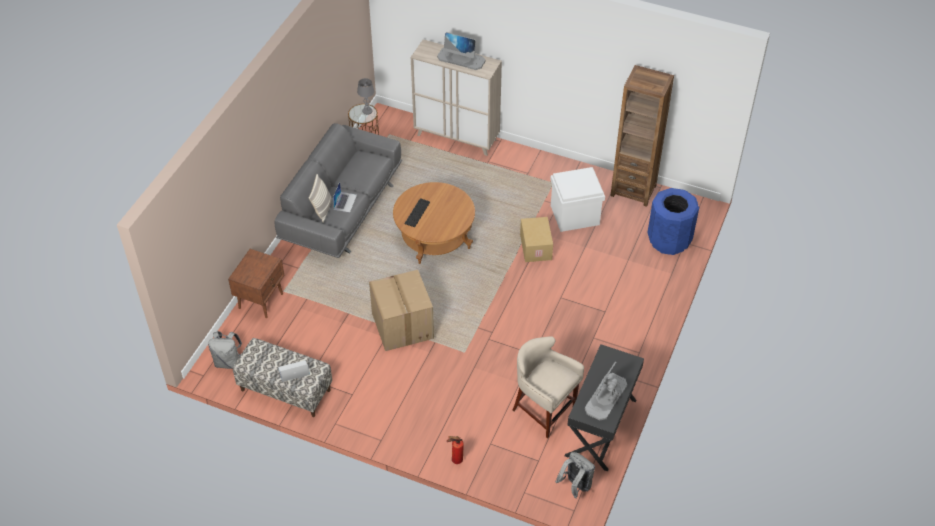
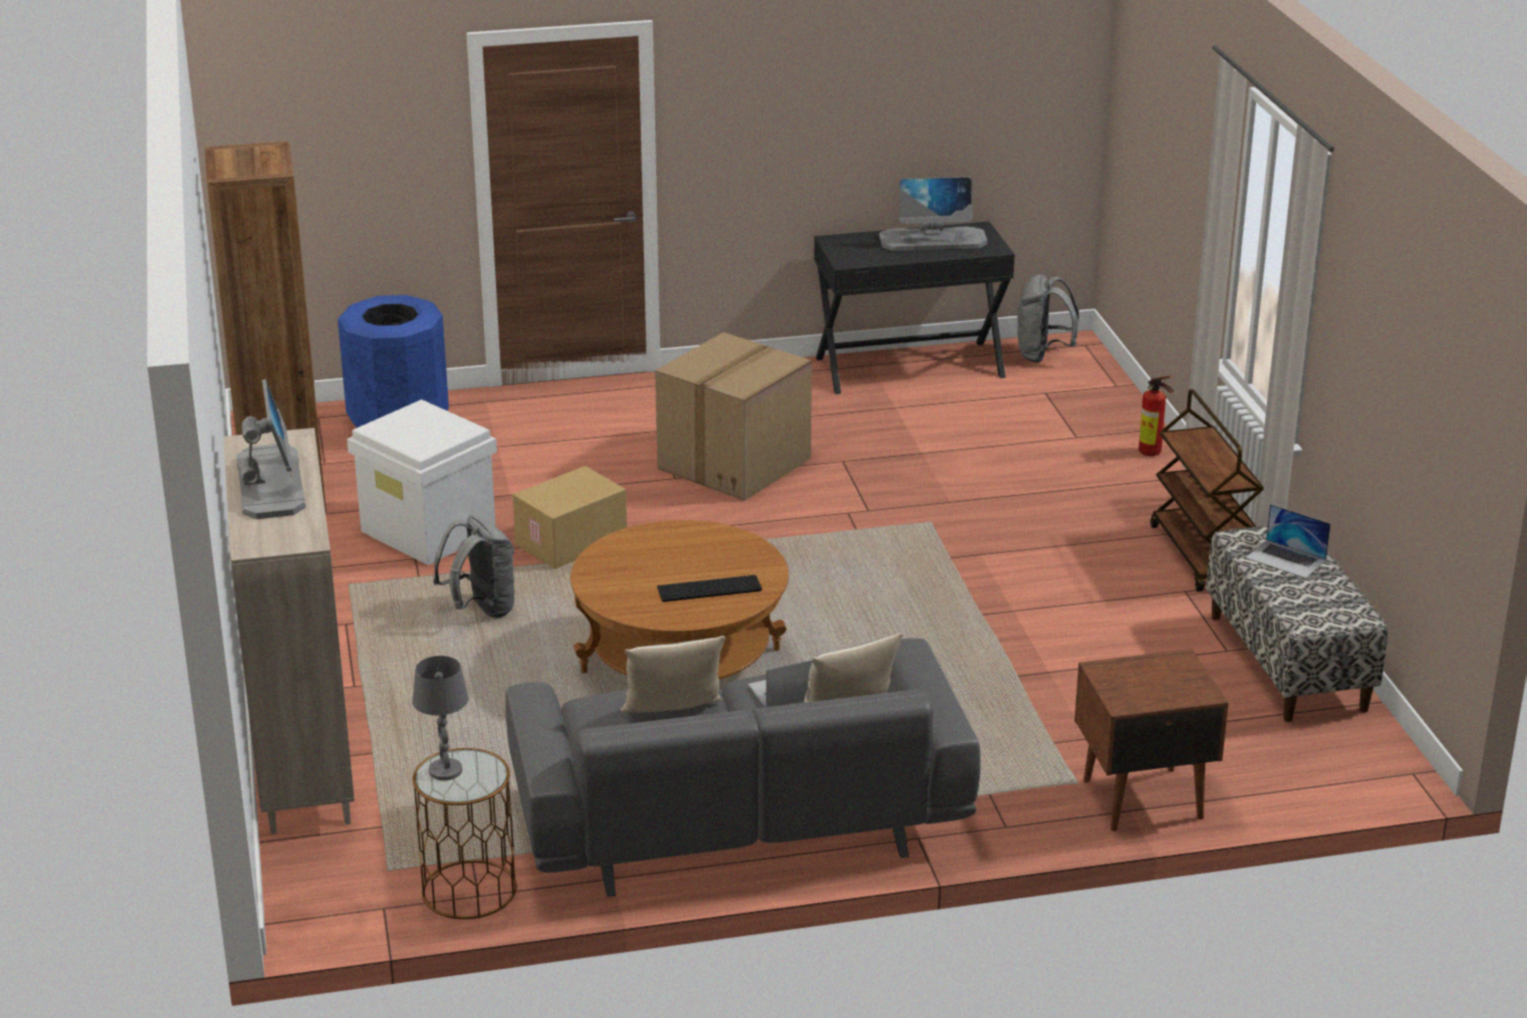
camera: 125 degrees left, 20 degrees down
grey backpack [208,331,242,369] -> grey backpack moved to [433,515,515,618]
cardboard box [369,270,434,351] -> cardboard box moved to [655,332,812,501]
beige stool [512,336,584,439] -> none
none -> pillow [621,636,725,713]
none -> brown cart [1150,389,1264,592]

